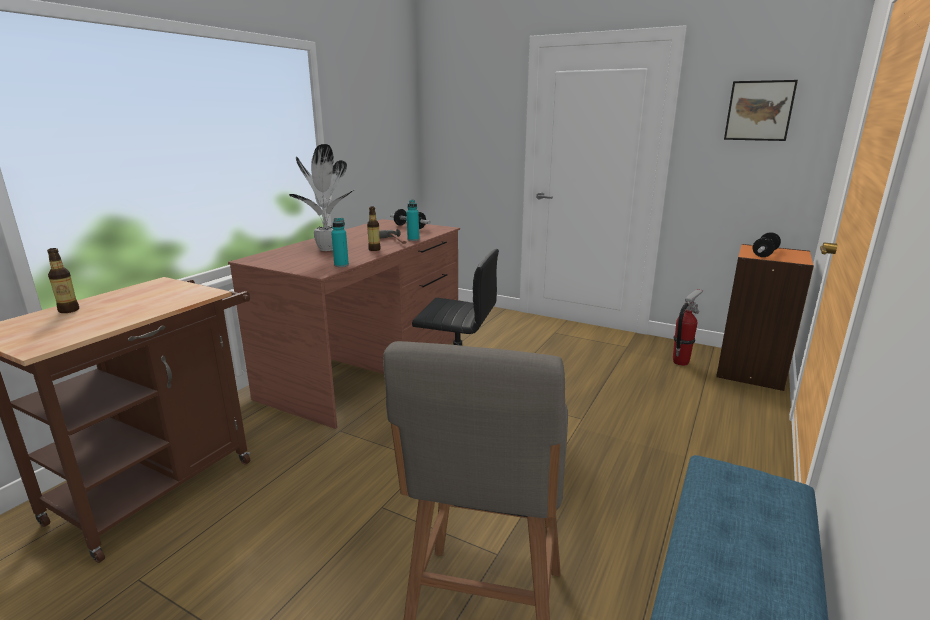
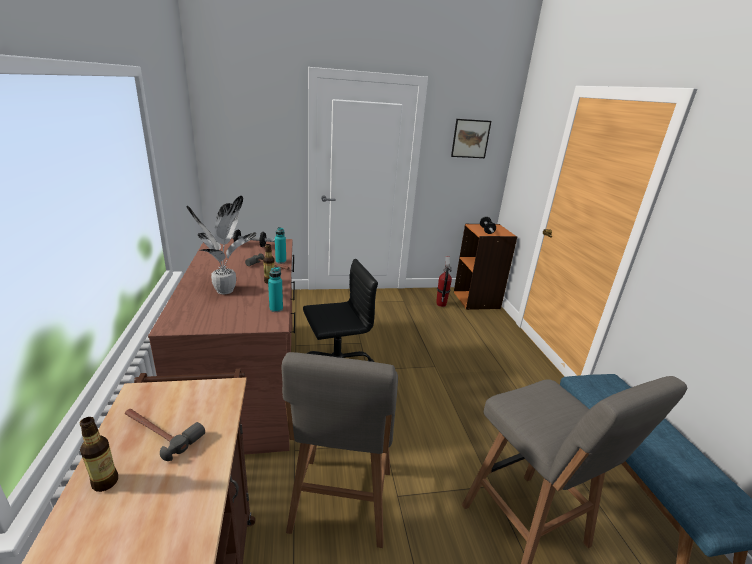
camera: 40 degrees left, 5 degrees up
none -> hammer [125,409,205,461]
none -> grey stool [282,352,398,548]

